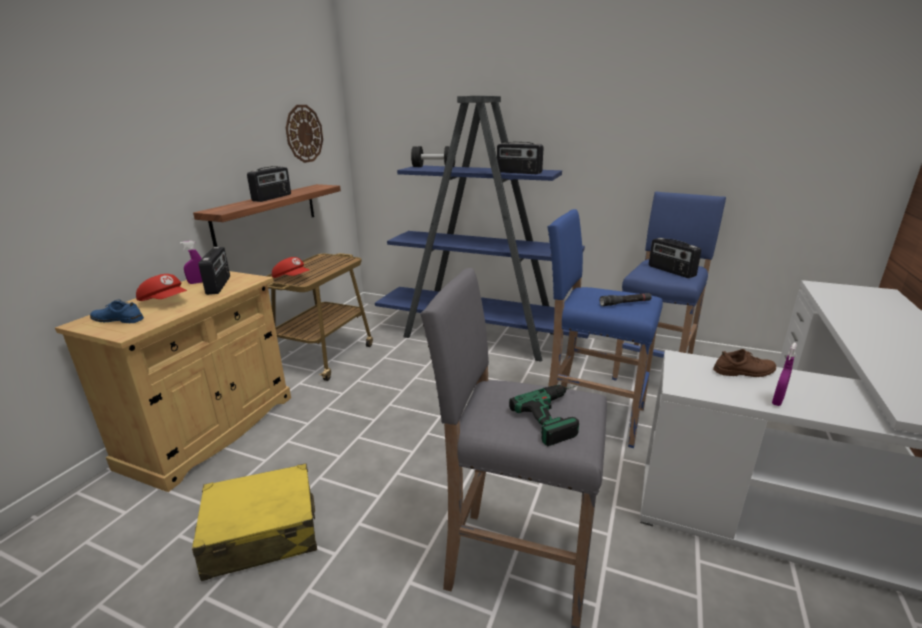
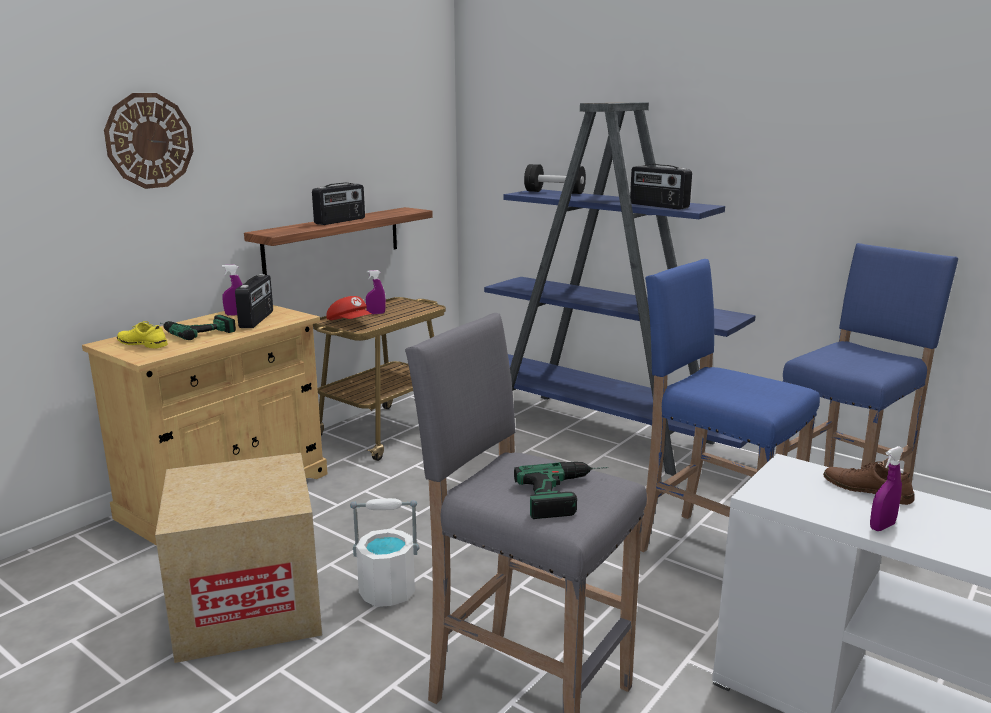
camera: 15 degrees right, 5 degrees down
blue shoe [90,299,144,323] -> yellow shoe [117,321,168,348]
red cap [136,274,187,301] -> power drill [160,315,236,340]
yellow suitcase [192,463,317,581] -> cardboard box [155,453,322,663]
wall clock [286,105,323,163] -> wall clock moved to [104,93,193,189]
black flashlight [600,293,652,306] -> none
radio [649,238,701,278] -> none
brown shoe [713,349,776,377] -> brown shoe turned 150 degrees counterclockwise [823,461,914,505]
none -> white bucket [350,498,419,607]
none -> purple spray bottle [366,270,386,314]

